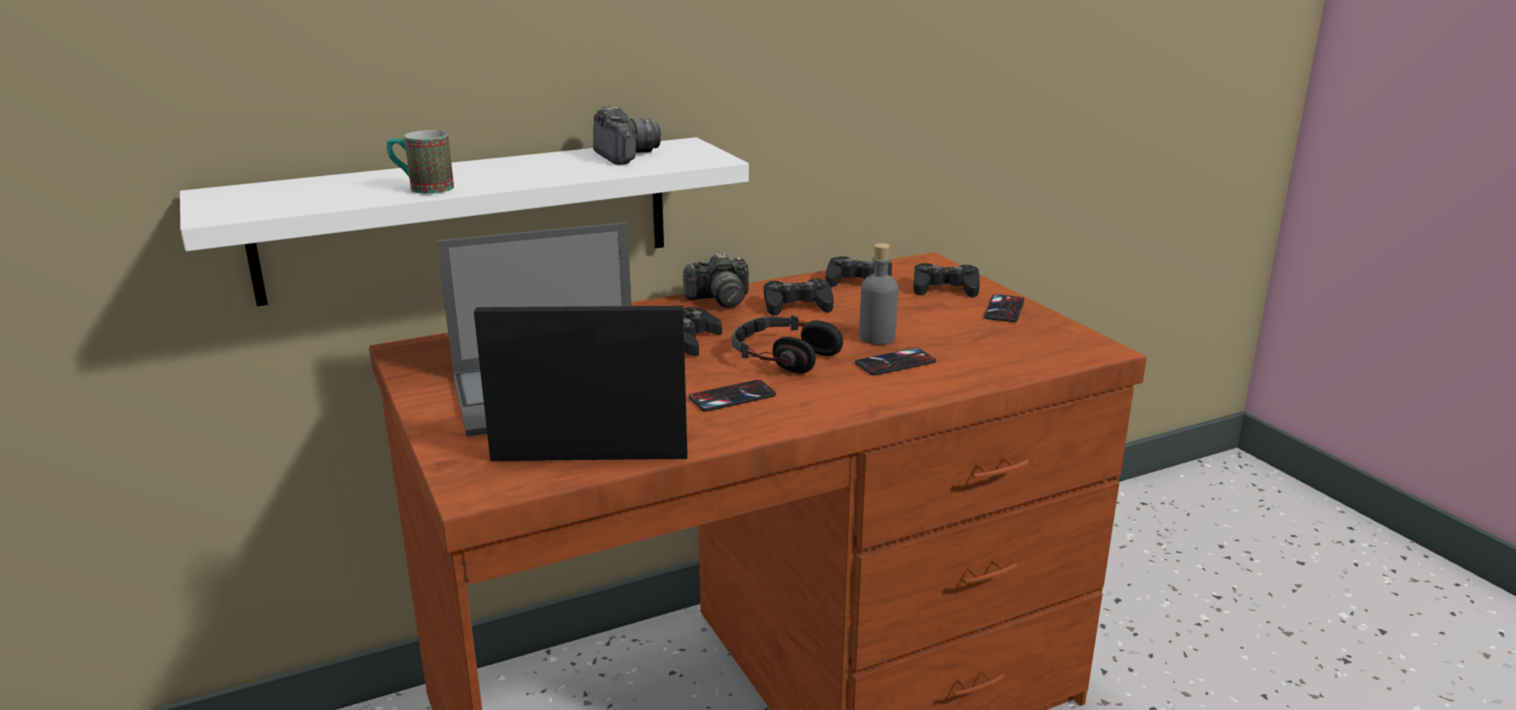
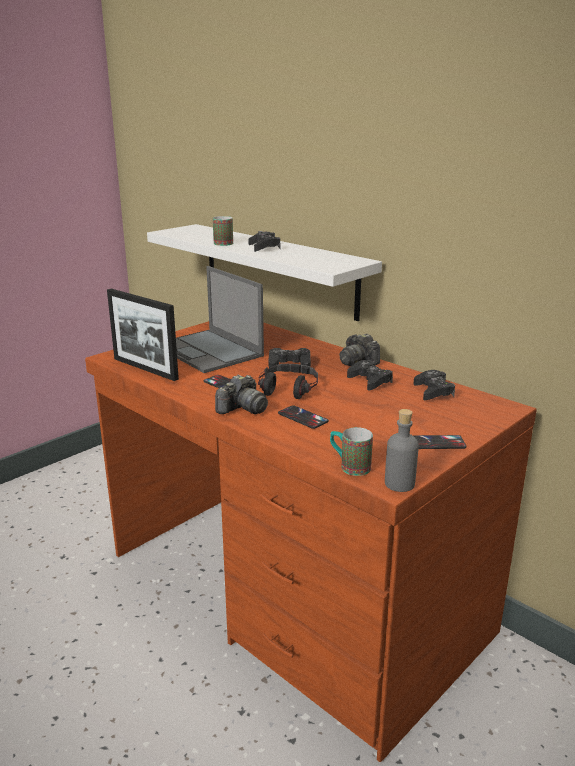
camera: 70 degrees right, 0 degrees up
picture frame [474,306,687,461] -> picture frame turned 150 degrees clockwise [107,289,179,381]
camera [593,107,661,165] -> camera moved to [215,375,268,414]
grey bottle [859,243,898,345] -> grey bottle moved to [385,409,419,492]
black game controller [913,263,980,298] -> black game controller moved to [248,231,281,252]
none -> mug [330,427,373,476]

